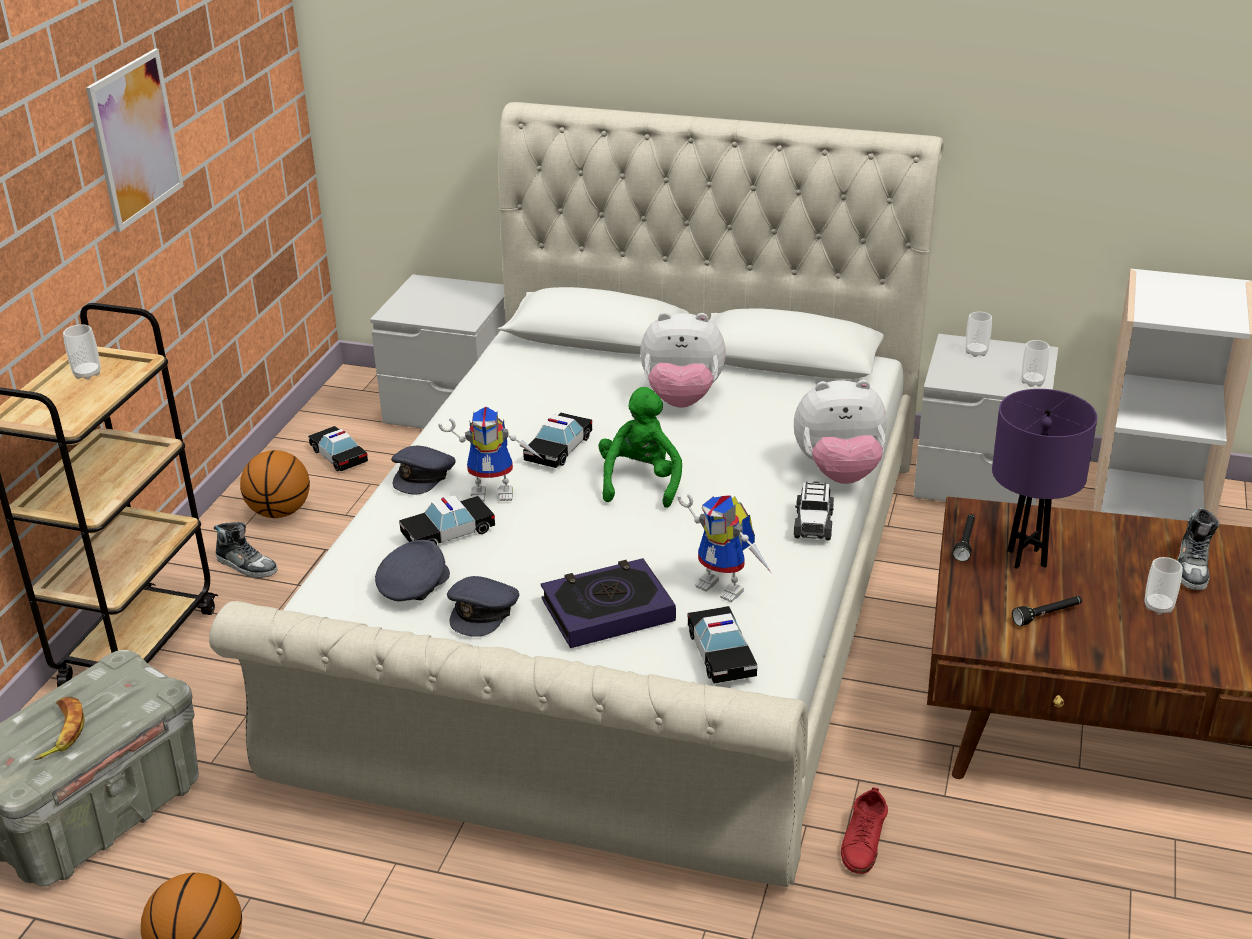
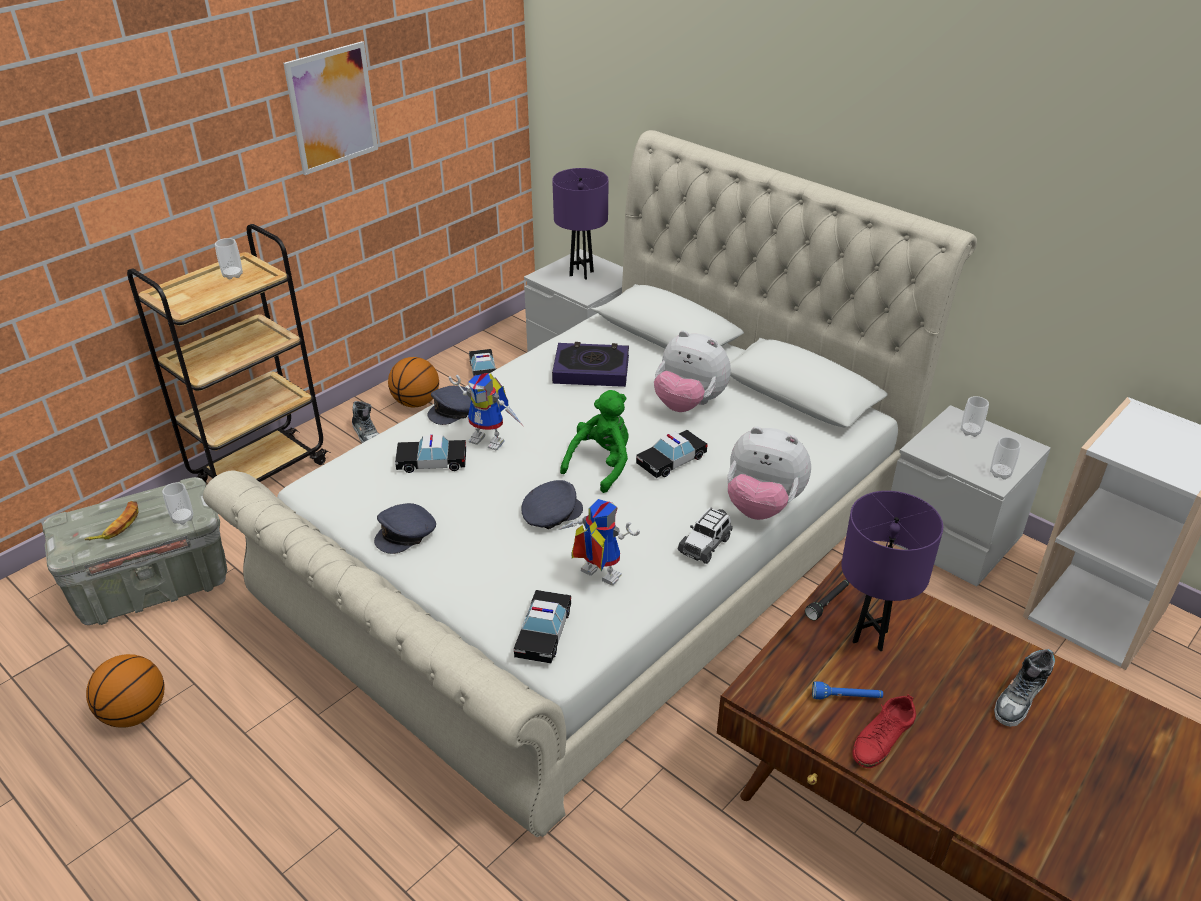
camera: 25 degrees right, 5 degrees up
grey cap [375,540,450,601] -> grey cap moved to [521,480,583,529]
toy car [523,412,592,468] -> toy car moved to [636,430,708,478]
book [541,558,676,648] -> book moved to [552,342,629,387]
toy robot [677,494,771,603] -> toy robot turned 150 degrees clockwise [559,499,640,585]
red shoe [841,787,888,874] -> red shoe moved to [852,695,916,768]
black flashlight [1012,596,1082,626] -> blue flashlight [812,681,883,699]
cup [1144,557,1183,615] -> cup moved to [162,482,193,525]
none -> purple table lamp [552,168,609,280]

